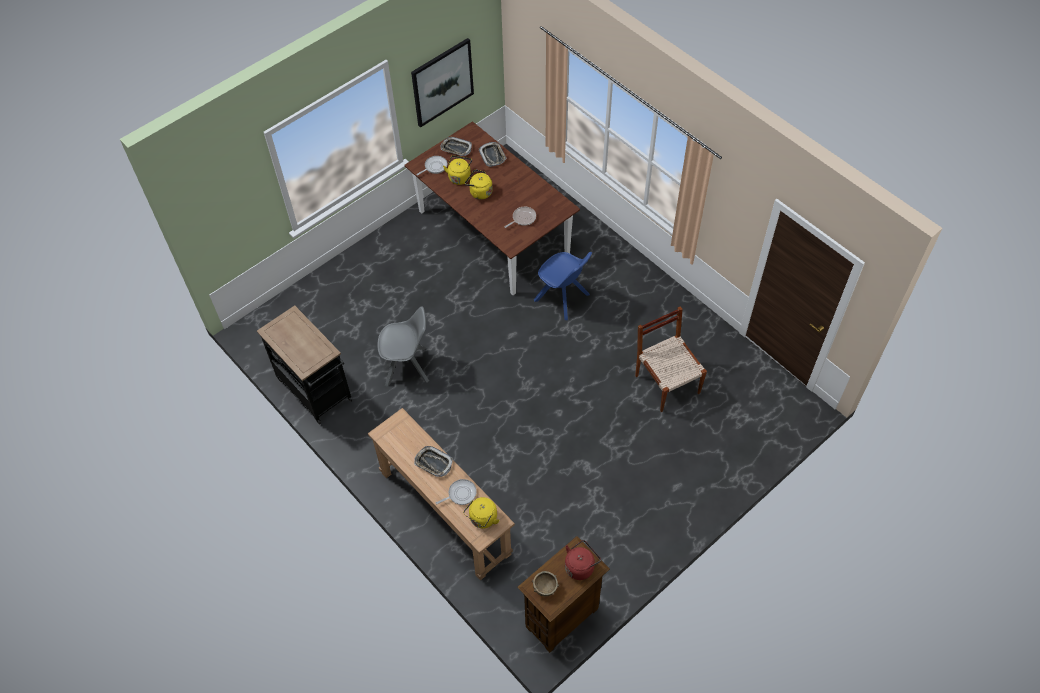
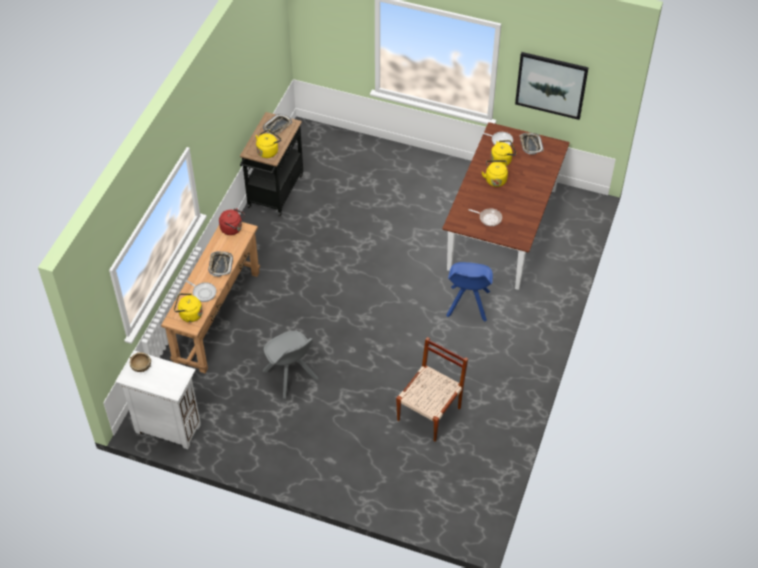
camera: 60 degrees right, 5 degrees down
grey chair [377,307,429,387] -> grey chair moved to [263,331,318,399]
tray [479,142,507,167] -> tray moved to [263,114,292,134]
brown cabinet [517,536,610,653] -> white cabinet [115,350,200,449]
red kettle [565,540,601,580] -> red kettle moved to [219,208,245,235]
none -> yellow kettle [256,130,282,158]

